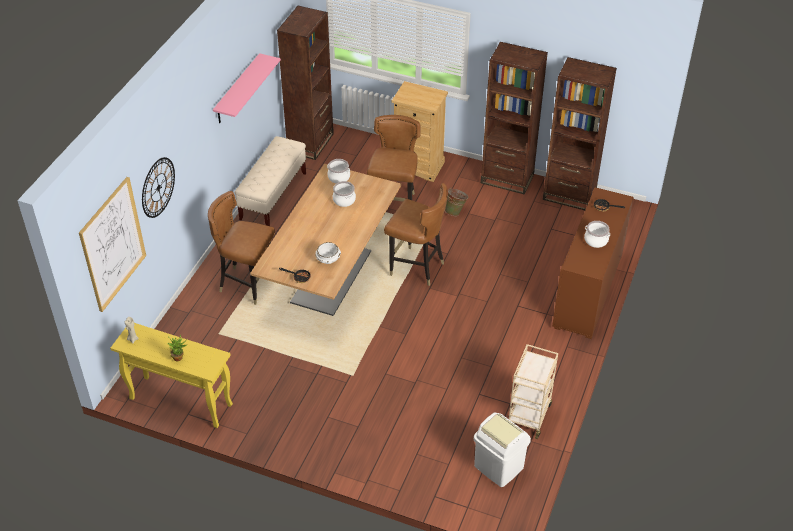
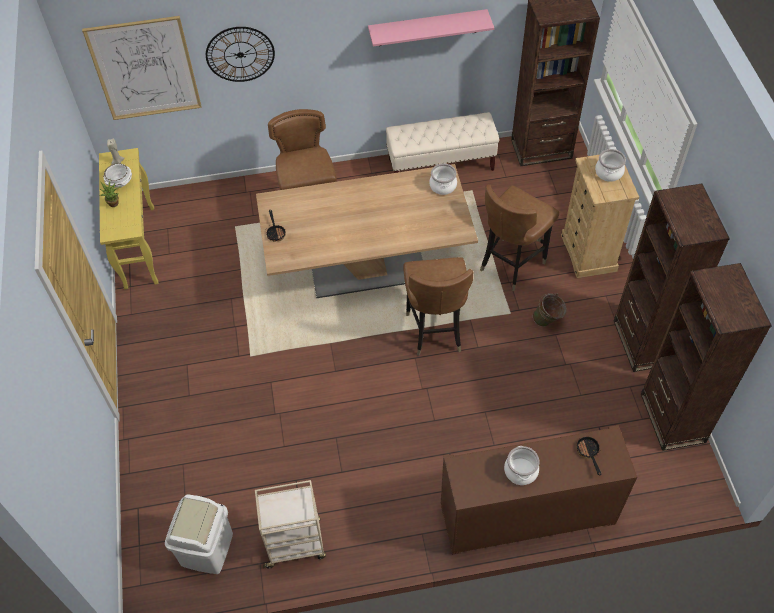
camera: 60 degrees right, 10 degrees up
white bowl [315,242,341,264] -> white bowl moved to [103,163,132,188]
cooking pot [333,181,356,207] -> cooking pot moved to [595,149,626,182]
brown chair [367,115,420,201] -> brown chair turned 150 degrees clockwise [480,184,559,291]

